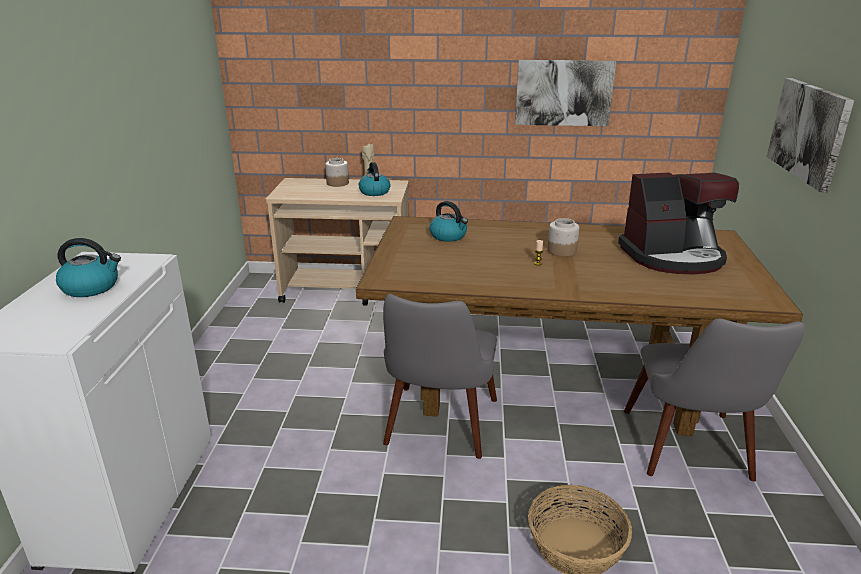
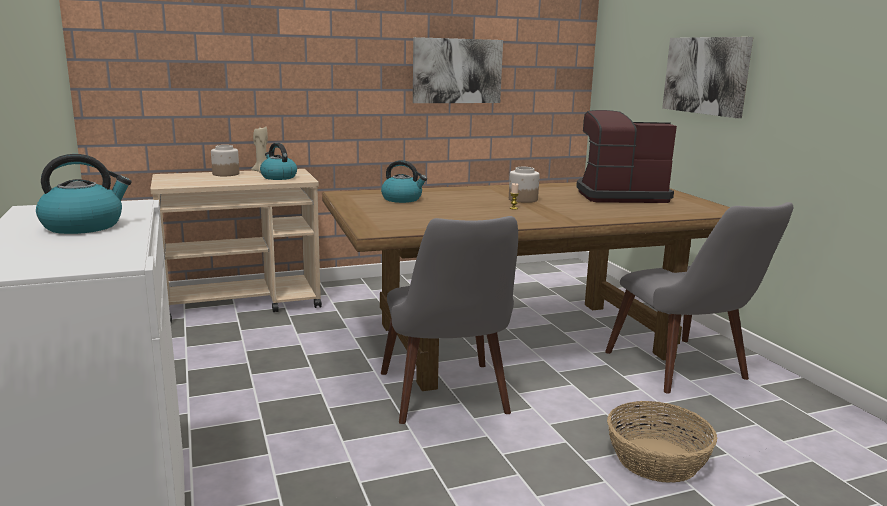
camera: 25 degrees left, 10 degrees down
coffee machine [618,173,739,275] -> coffee machine turned 150 degrees counterclockwise [576,110,677,203]

